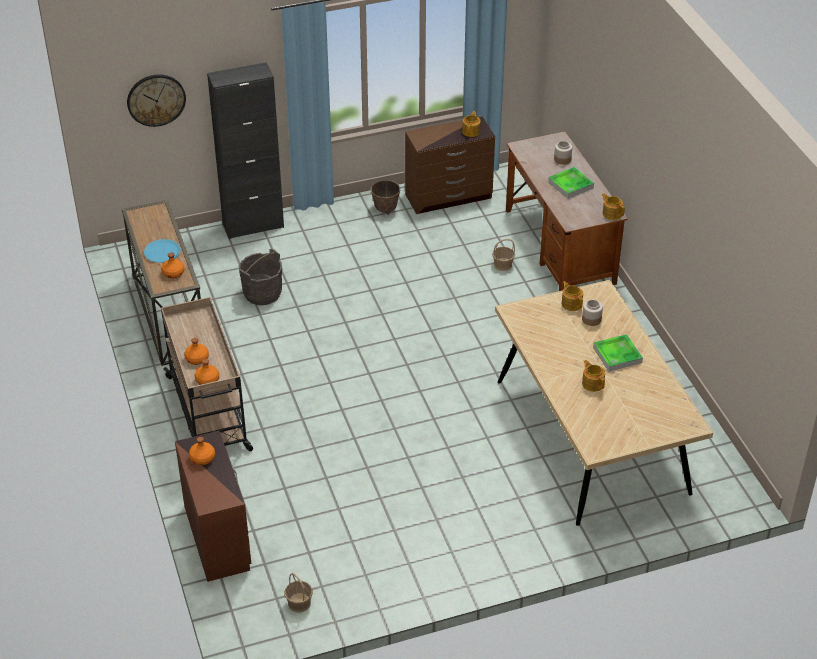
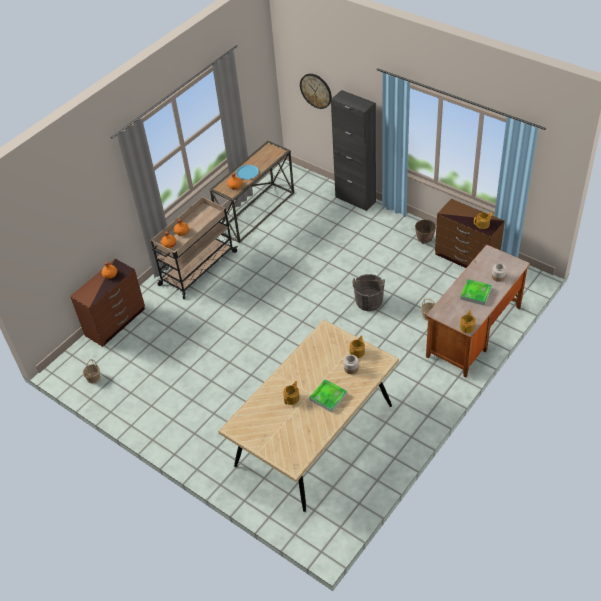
camera: 60 degrees right, 5 degrees up
grey bucket [239,249,282,305] -> grey bucket moved to [352,274,385,311]

